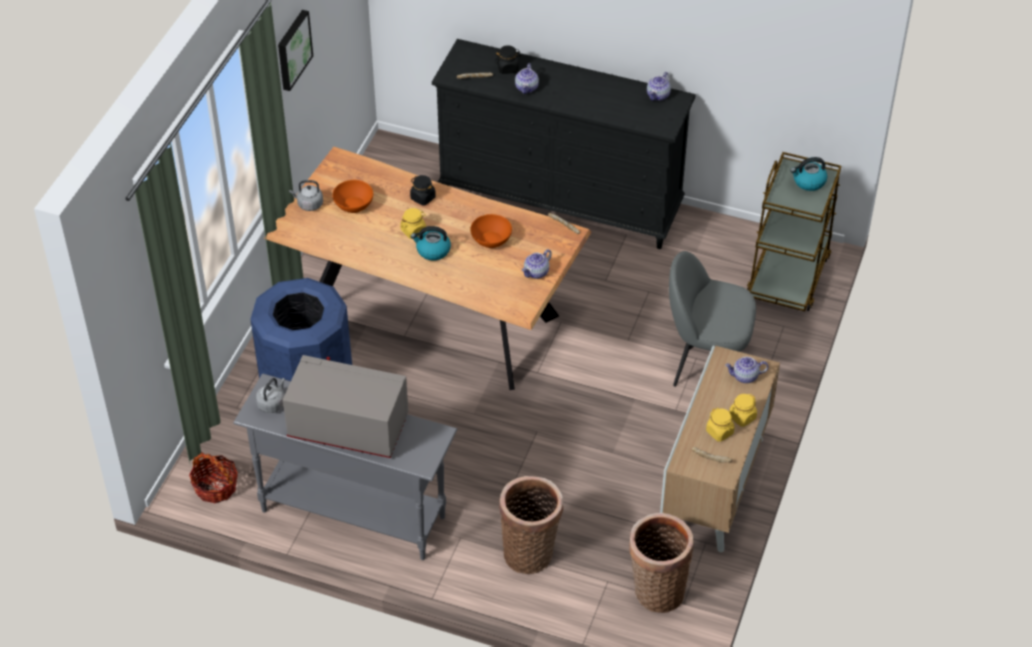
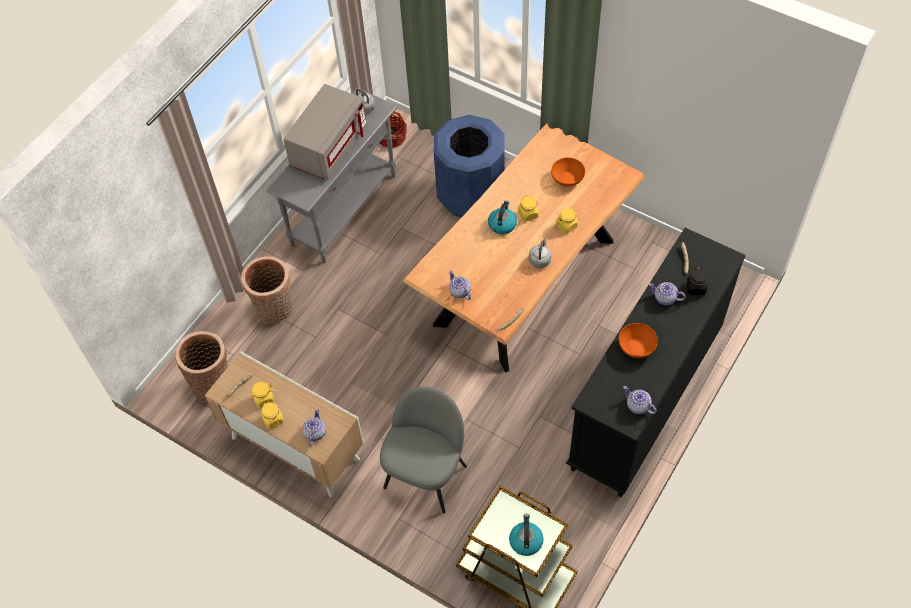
camera: 105 degrees right, 10 degrees up
picture [278,10,313,91] -> none
grey kettle [289,180,323,211] -> grey kettle moved to [529,238,551,268]
black jar [410,175,436,206] -> yellow jar [556,208,578,234]
orange bowl [471,214,512,248] -> orange bowl moved to [619,323,658,358]

